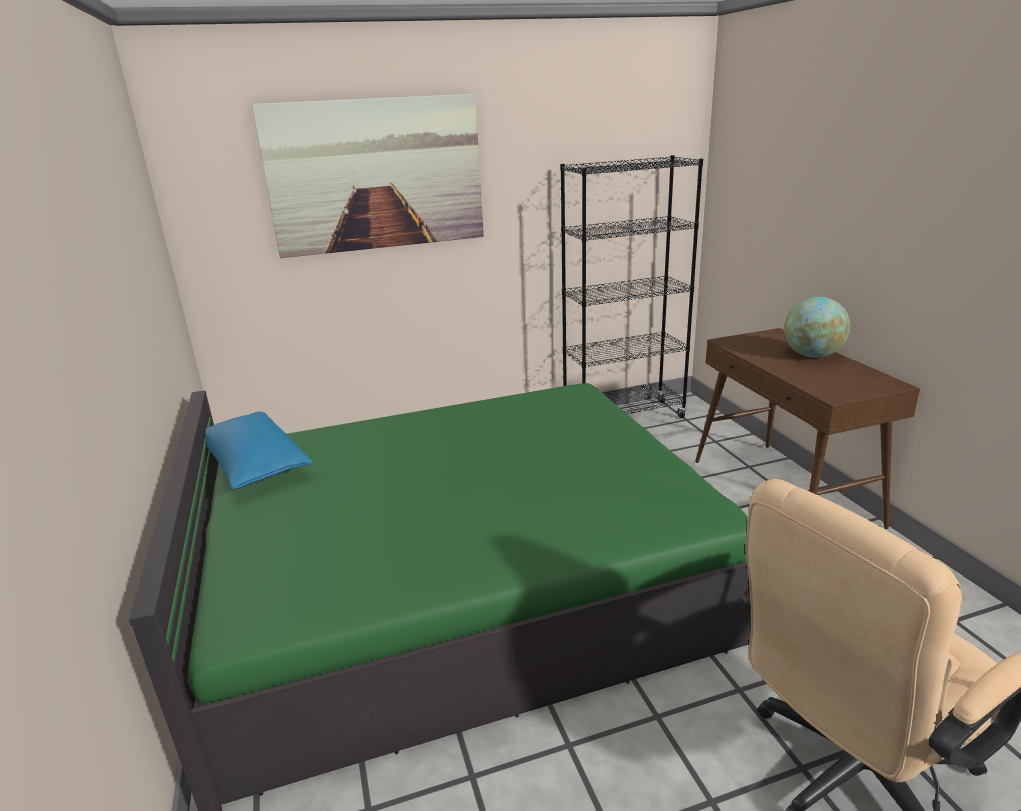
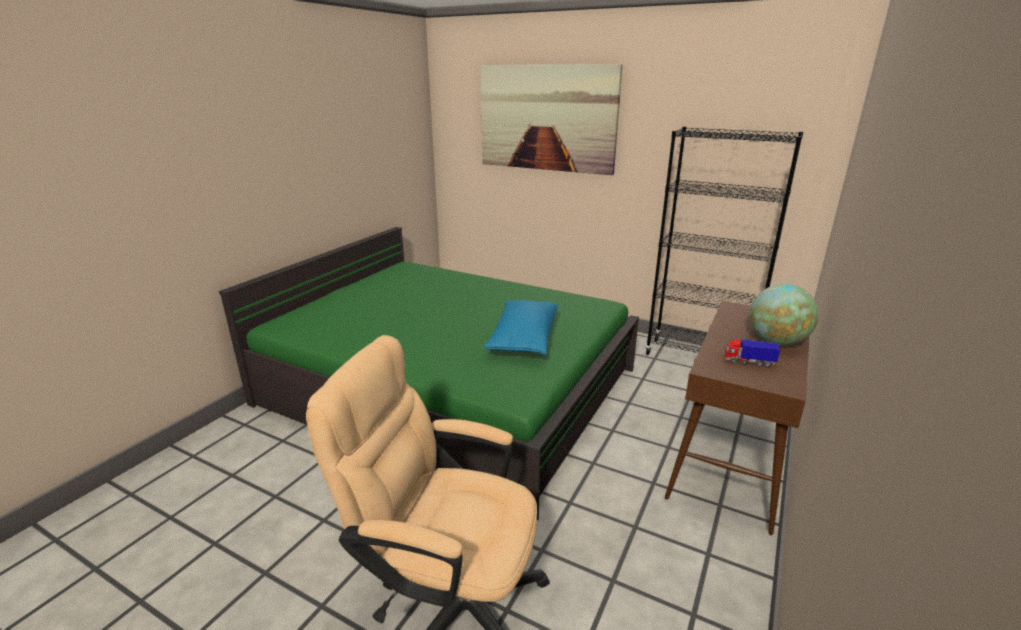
camera: 45 degrees right, 0 degrees up
blue pillow [205,411,313,489] -> blue pillow moved to [484,300,558,355]
none -> toy truck [725,339,780,368]

